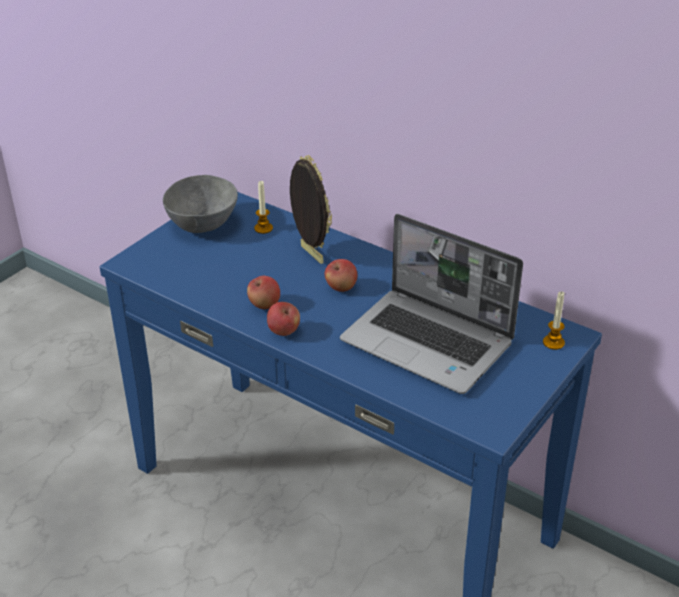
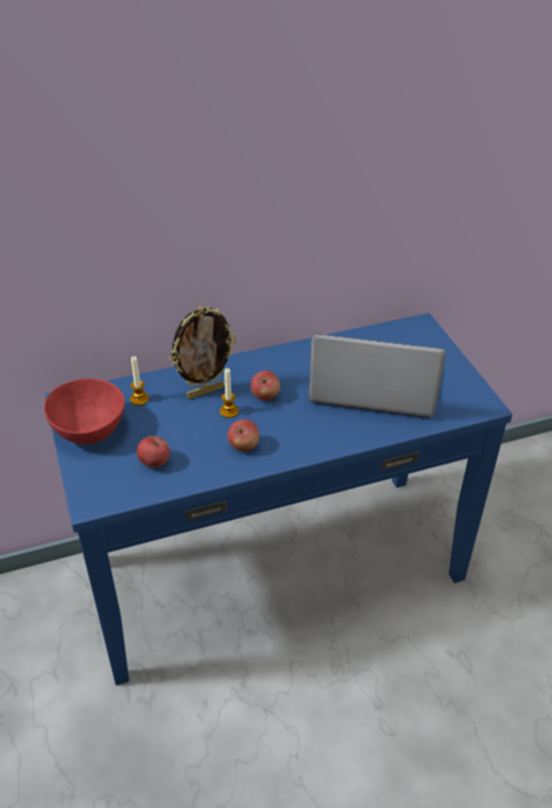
camera: 55 degrees left, 5 degrees up
grey bowl [163,175,238,233] -> red bowl [44,378,125,444]
apple [267,302,300,336] -> apple moved to [137,436,170,467]
picture frame [290,155,332,264] -> picture frame turned 150 degrees clockwise [169,306,237,399]
laptop [340,214,523,394] -> laptop turned 150 degrees counterclockwise [309,333,446,418]
candle [543,291,565,350] -> candle moved to [220,368,239,418]

